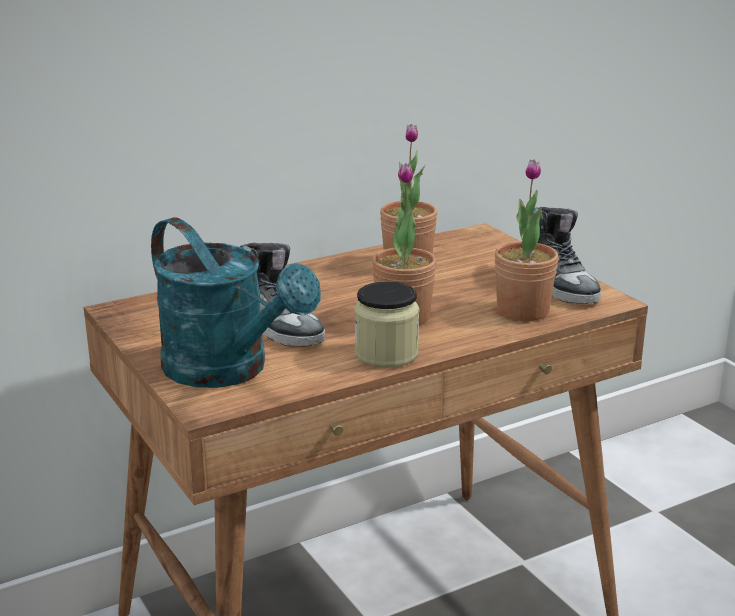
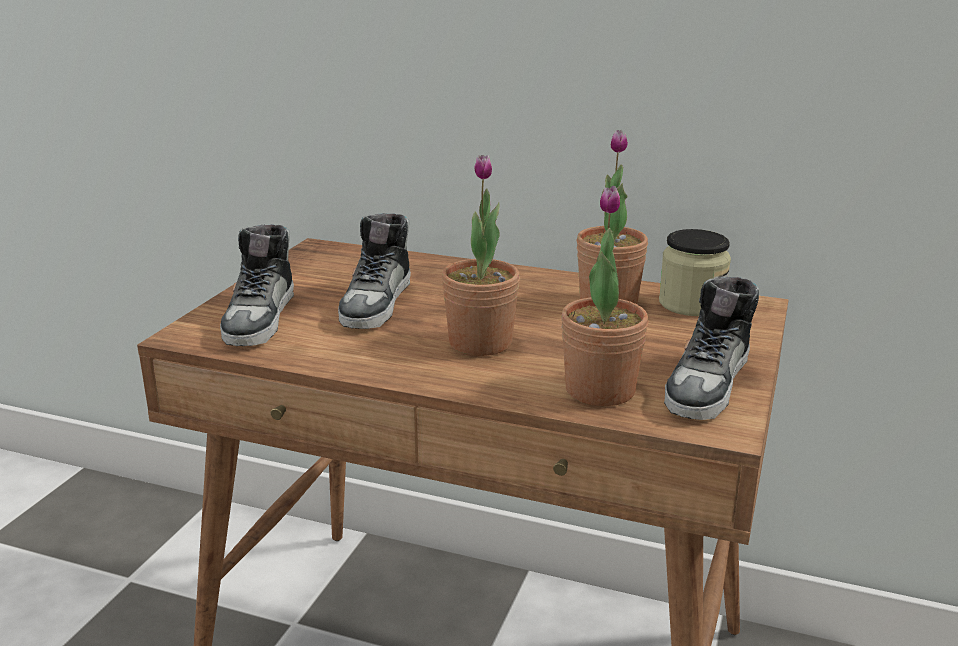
camera: 50 degrees right, 0 degrees up
turquoise watering can [151,217,321,388] -> shoe [220,224,294,346]
jar [354,281,419,368] -> jar moved to [659,229,731,316]

